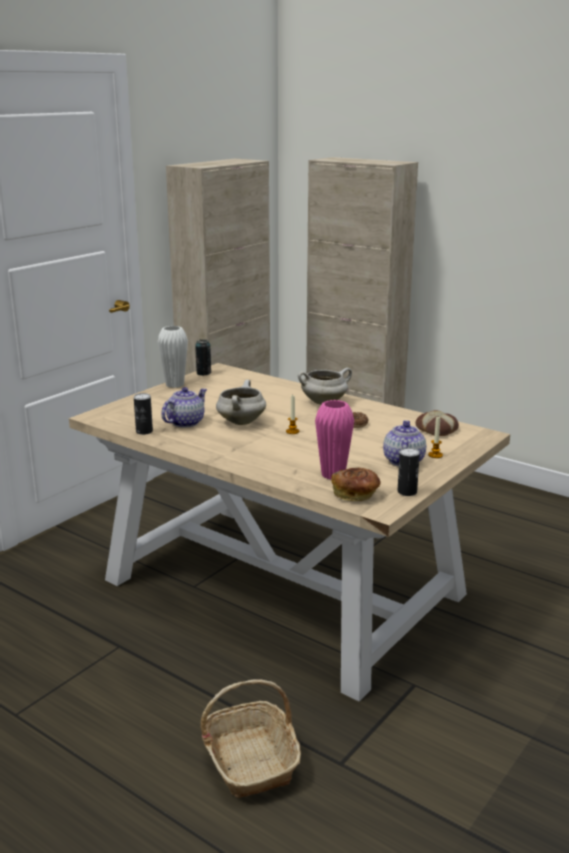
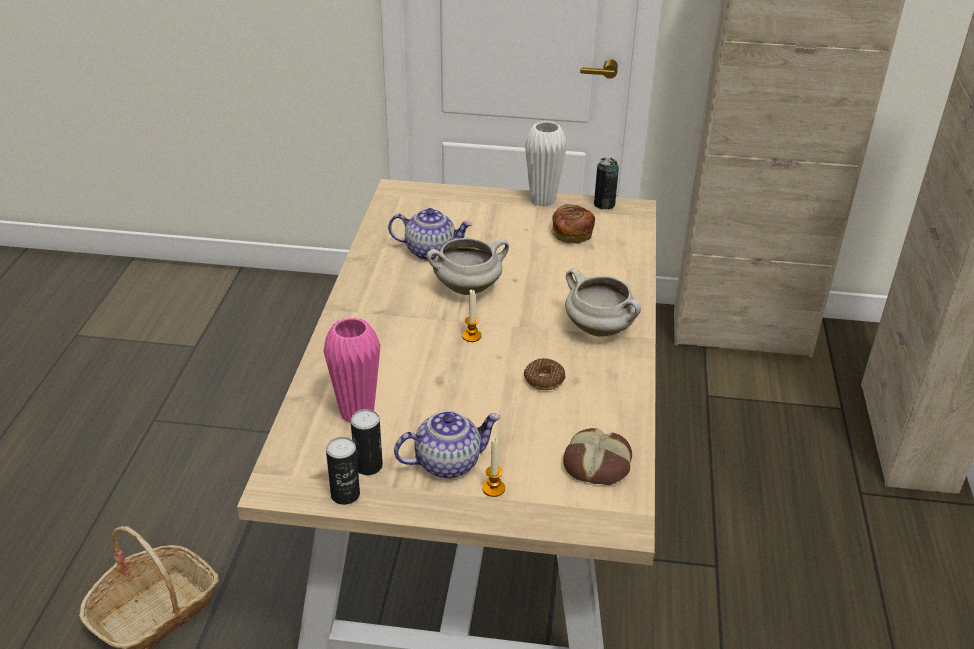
camera: 60 degrees right, 15 degrees up
can [134,393,153,435] -> can moved to [351,409,383,475]
bread [331,468,381,501] -> bread moved to [551,204,595,243]

